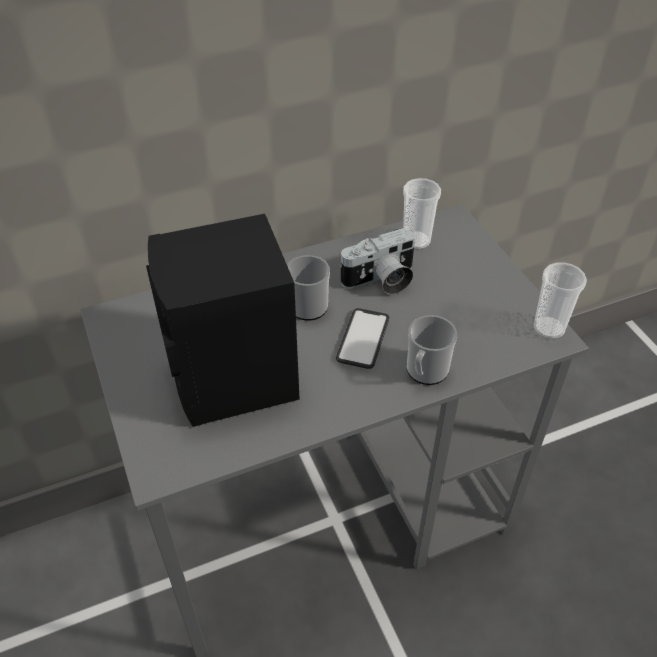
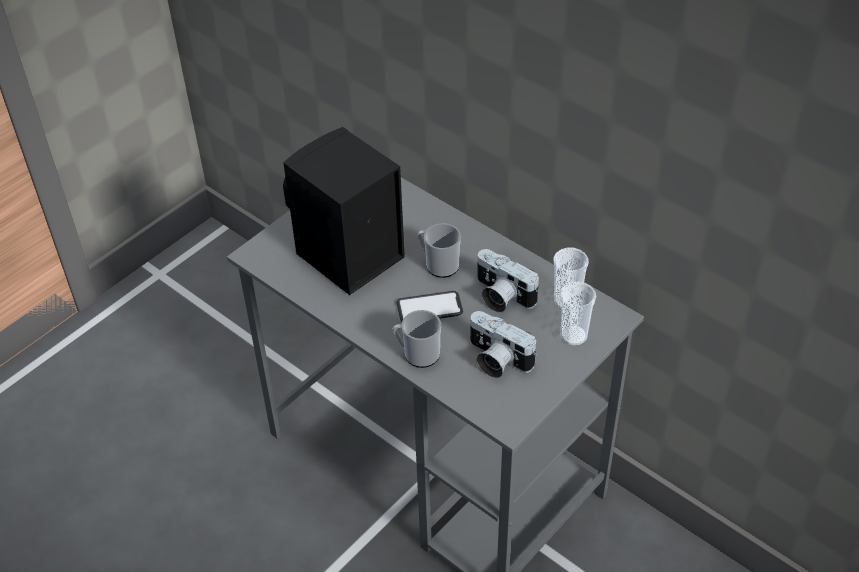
camera: 65 degrees right, 0 degrees up
cup [534,262,587,339] -> cup moved to [560,281,596,346]
none -> camera [469,311,536,378]

